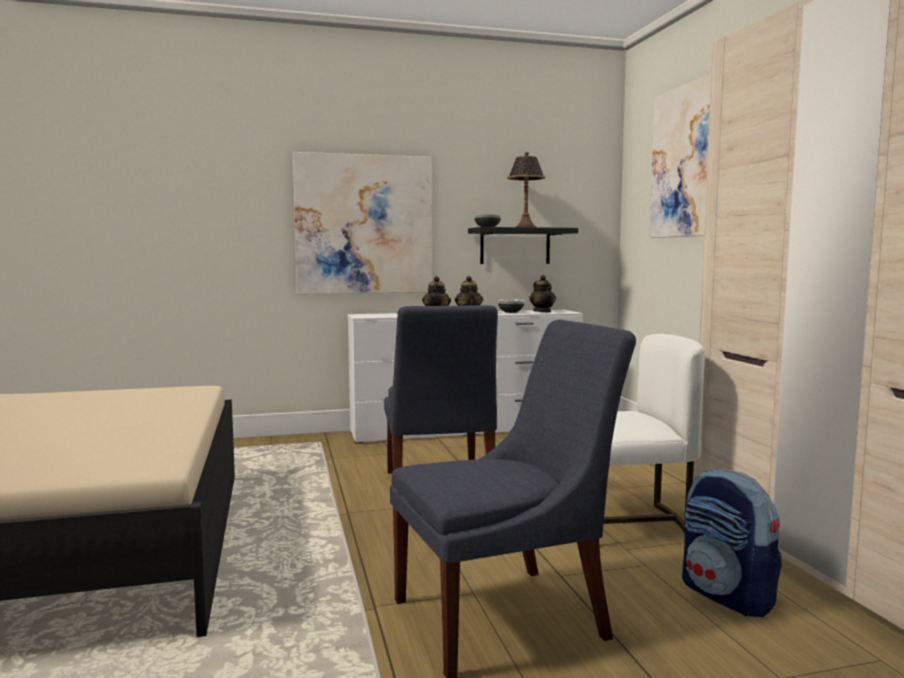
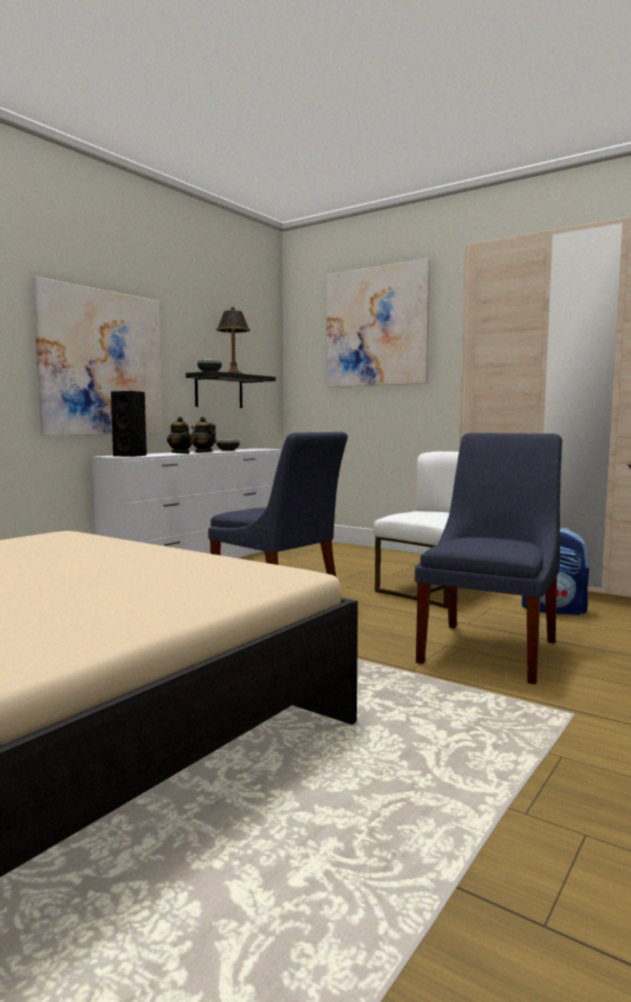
camera: 40 degrees left, 0 degrees up
teapot [529,275,556,312] -> none
none -> black speaker [111,391,147,457]

